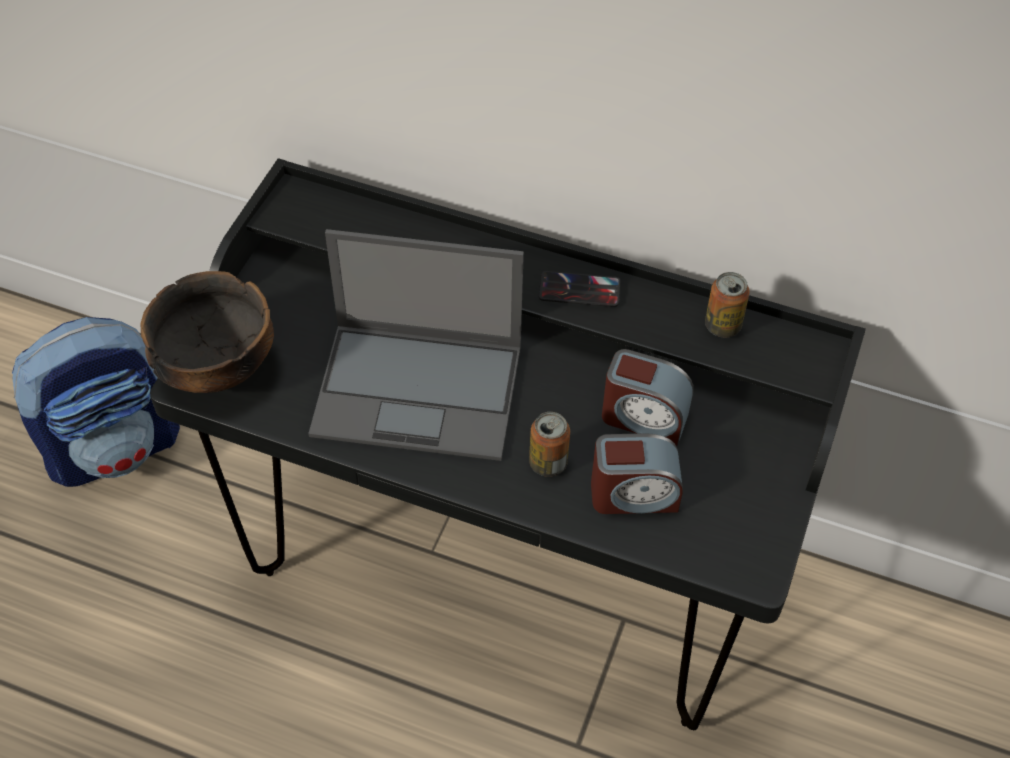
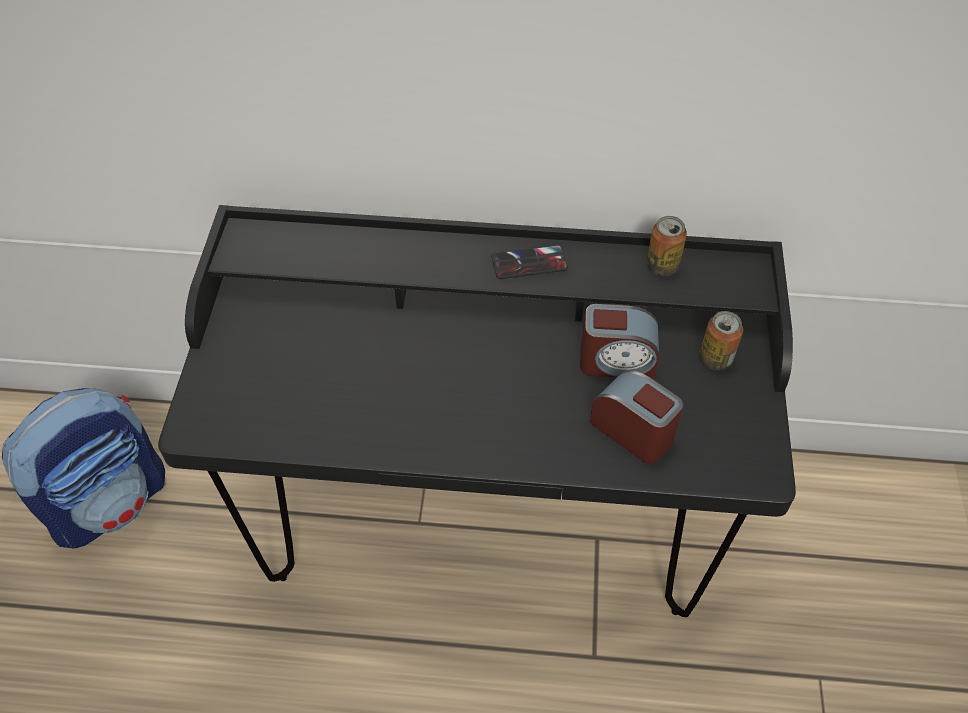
camera: 15 degrees left, 0 degrees up
bowl [140,271,274,393] -> none
laptop [308,229,524,461] -> none
can [529,412,570,477] -> can moved to [699,311,743,370]
alarm clock [591,433,683,514] -> alarm clock turned 120 degrees counterclockwise [590,370,683,464]

